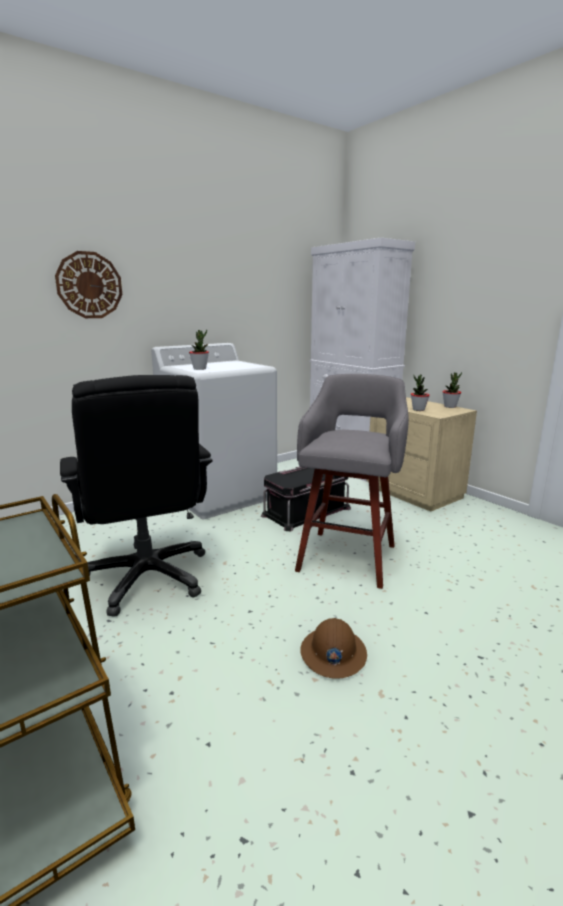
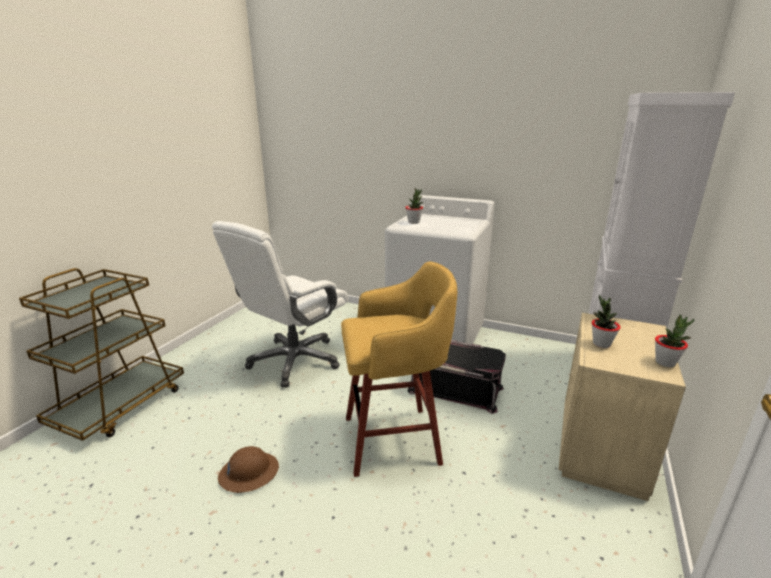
camera: 60 degrees right, 5 degrees up
wall clock [55,251,122,318] -> none
black office chair [60,375,213,617] -> white office chair [212,221,349,387]
grey stool [295,374,409,589] -> yellow stool [341,261,457,477]

